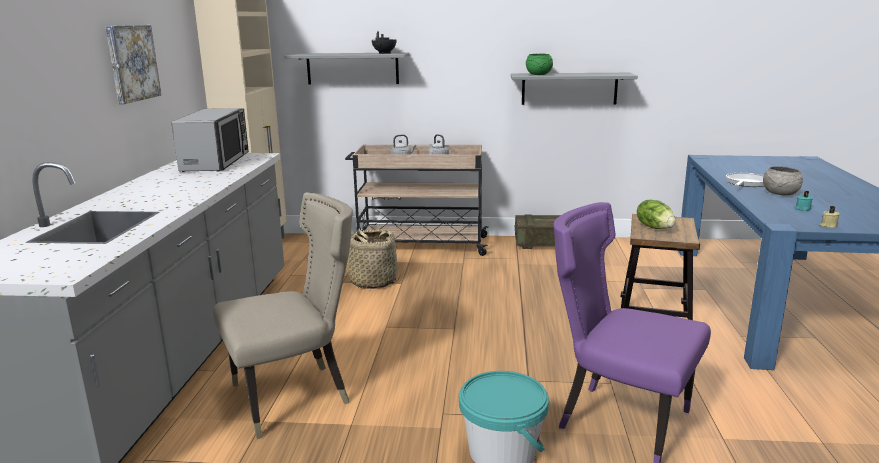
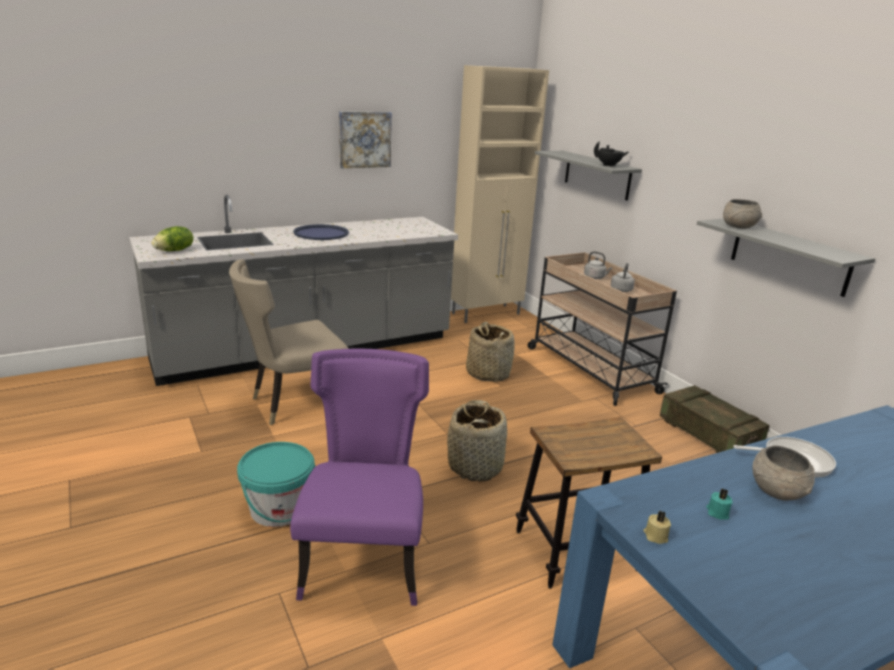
camera: 55 degrees right, 5 degrees up
microwave [171,108,249,172] -> none
beige chair [213,192,353,439] -> beige chair turned 120 degrees clockwise [229,259,349,425]
green bowl [526,54,553,75] -> grey bowl [723,199,762,229]
lettuce [637,200,676,229] -> lettuce moved to [152,226,193,251]
none -> blue tray [293,224,349,240]
none -> basket [447,400,507,482]

